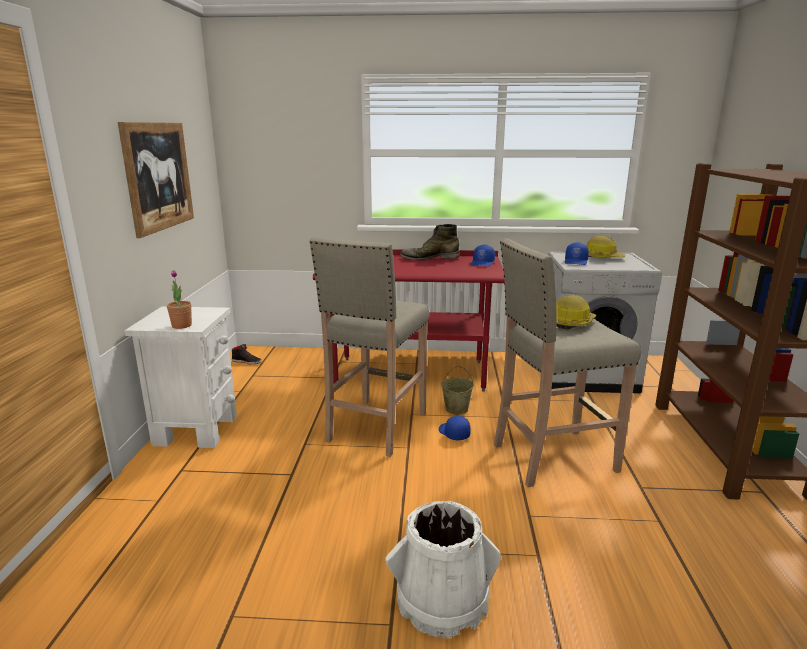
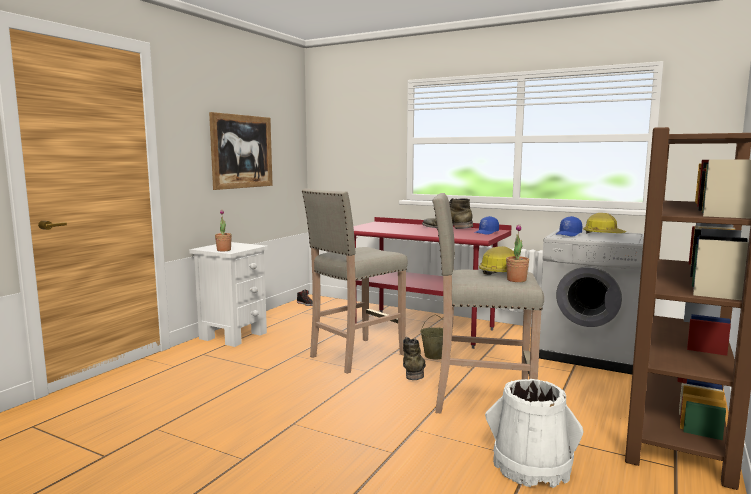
camera: 25 degrees right, 10 degrees down
white bucket [385,501,501,638] -> white bucket moved to [485,379,584,488]
blue cap [439,416,471,441] -> green boot [403,337,426,380]
none -> potted plant [506,224,529,282]

